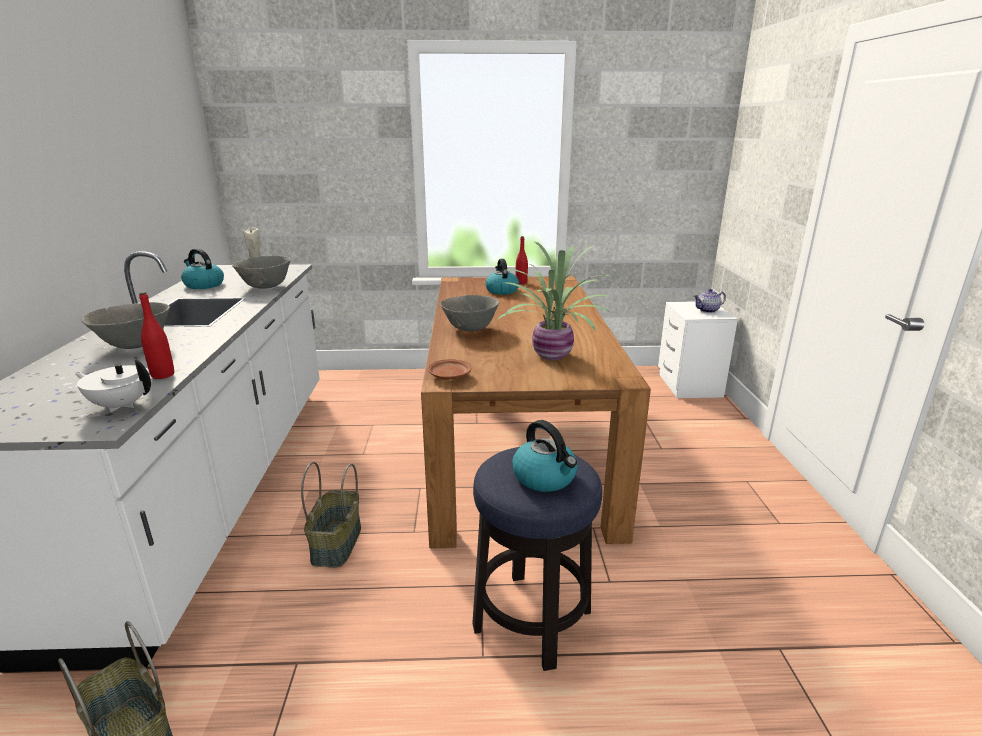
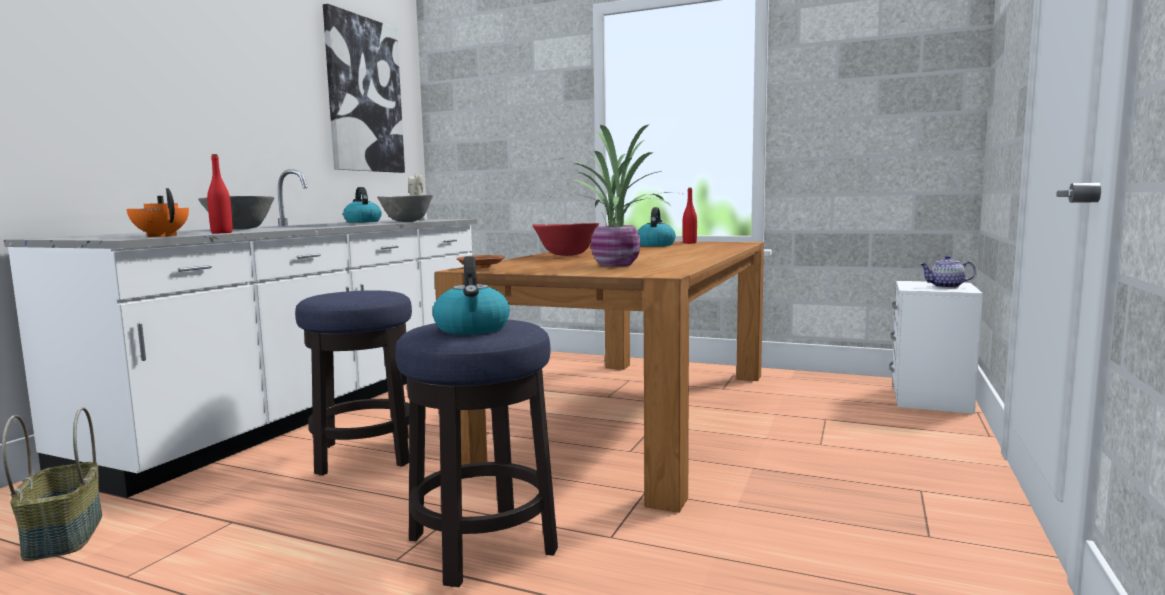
camera: 25 degrees right, 15 degrees down
white teapot [74,359,151,412] -> orange teapot [126,188,189,237]
basket [301,462,361,568] -> stool [295,290,412,476]
grey bowl [440,295,500,331] -> red bowl [532,223,599,256]
none -> picture [323,4,405,173]

